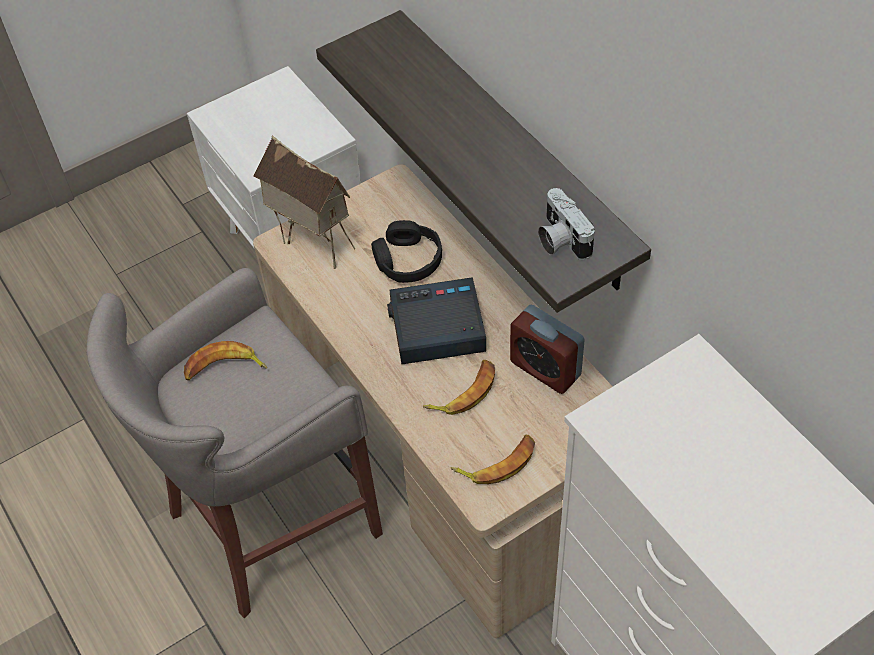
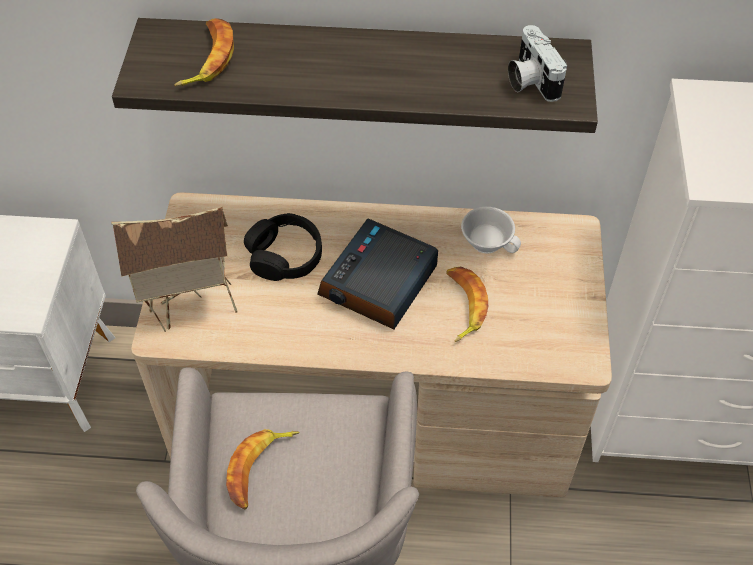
camera: 55 degrees left, 0 degrees up
banana [451,435,535,484] -> banana moved to [175,18,234,86]
alarm clock [510,305,585,394] -> white cup [461,207,521,253]
camera [538,188,595,260] -> camera turned 60 degrees clockwise [508,25,567,102]

